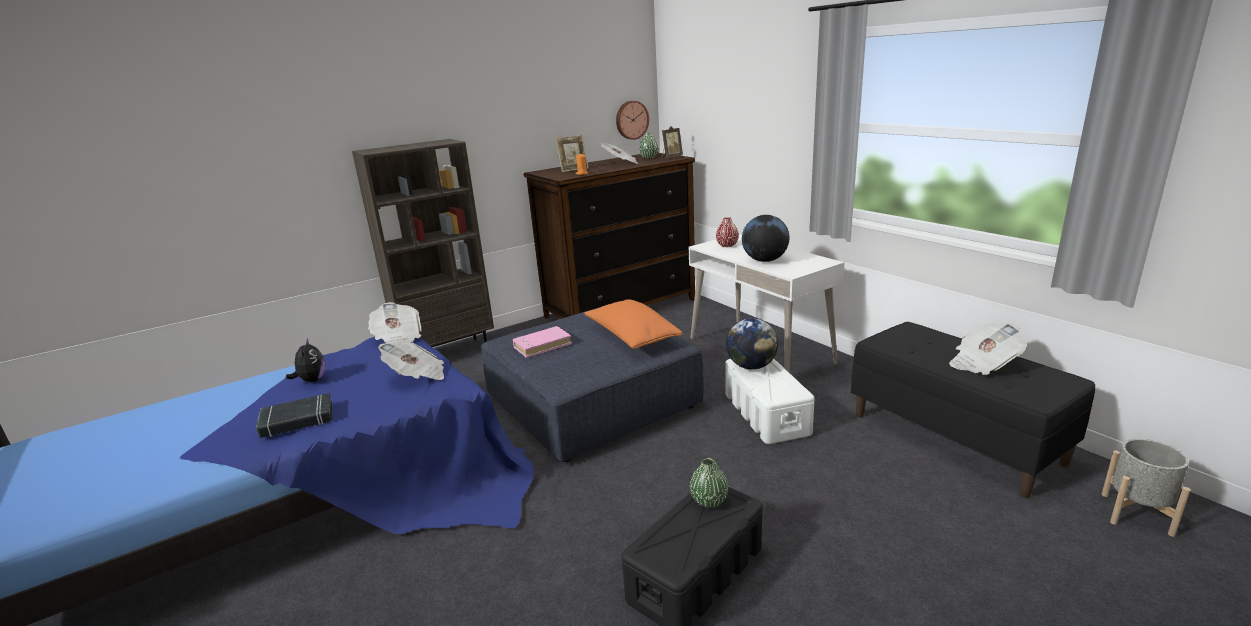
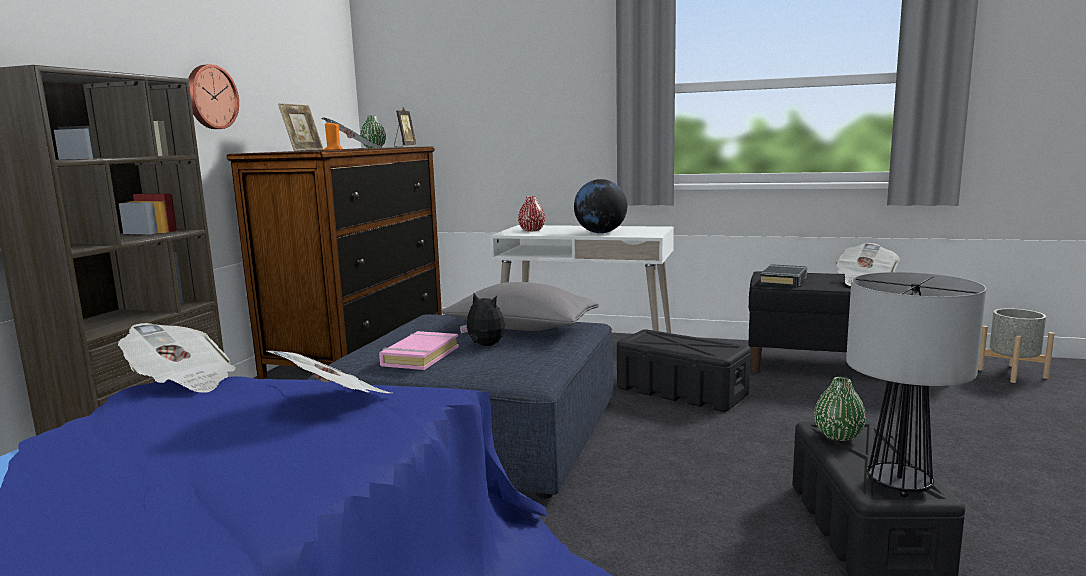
camera: 40 degrees left, 10 degrees down
black book [256,393,333,438] -> black book moved to [759,264,807,287]
plush toy [286,339,326,382] -> plush toy moved to [460,293,505,346]
orange pillow [584,299,683,349] -> grey pillow [441,282,599,331]
wall clock [616,101,649,140] -> wall clock moved to [188,64,239,129]
white storage box [725,359,815,444] -> black storage box [617,329,750,412]
globe [726,318,778,370] -> none
none -> table lamp [846,272,986,498]

